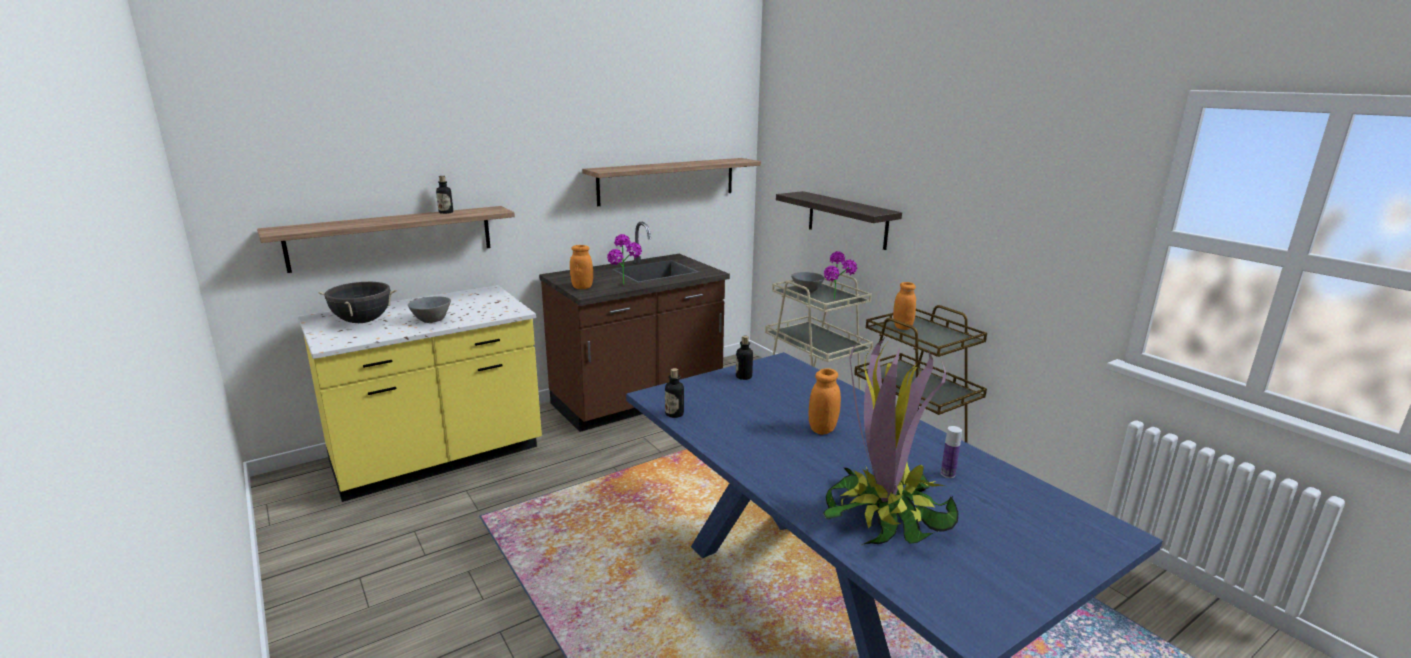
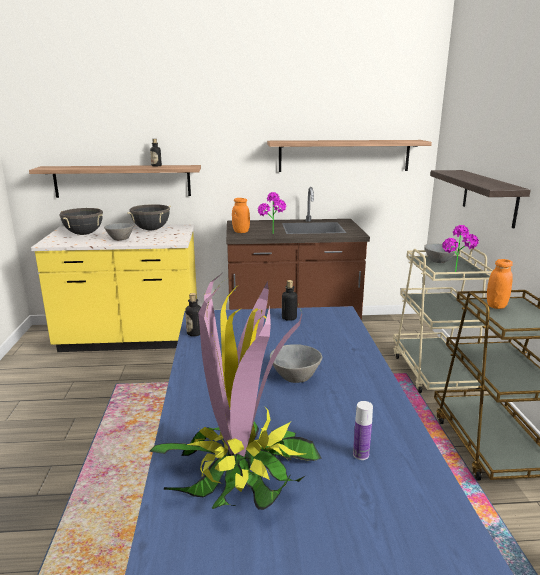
camera: 30 degrees right, 0 degrees up
orange jar [809,368,841,435] -> grey bowl [270,344,322,383]
none -> black cooking pot [127,204,171,230]

